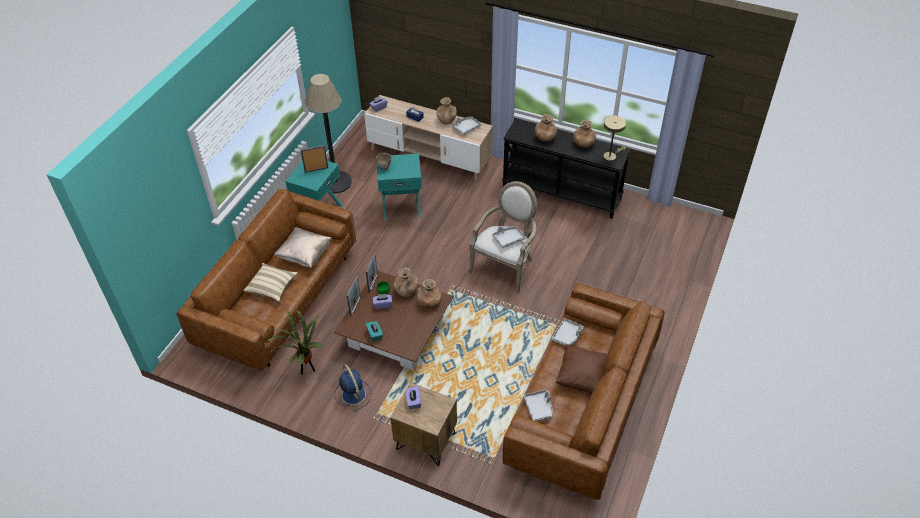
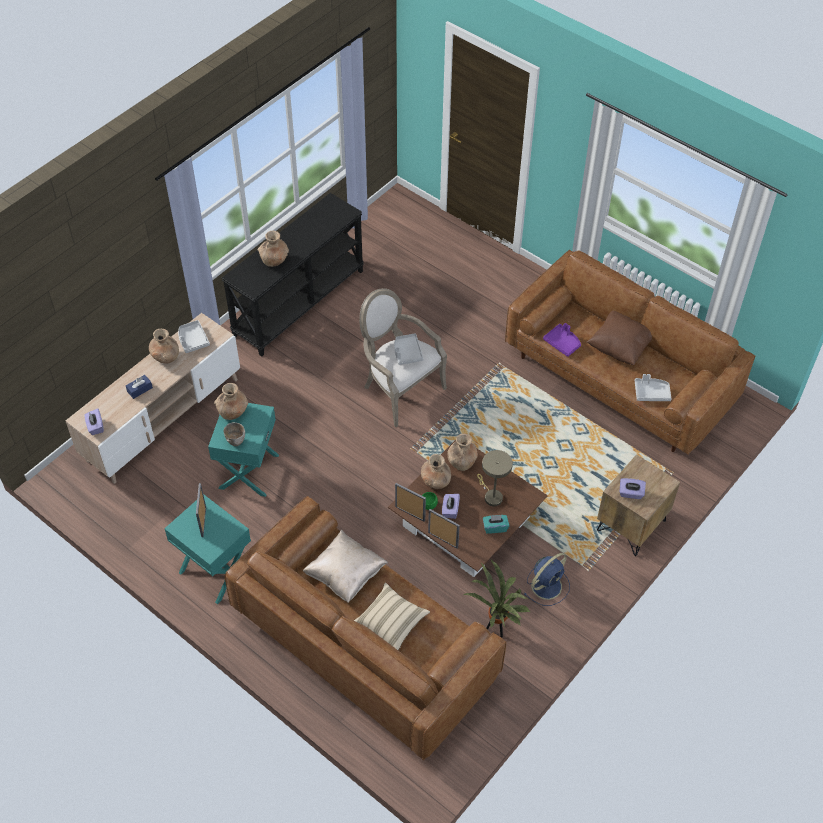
camera: 75 degrees left, 5 degrees up
floor lamp [305,74,352,194] -> none
blue fan [335,364,372,412] -> blue fan turned 150 degrees clockwise [524,553,570,606]
grey tray [552,318,584,346] -> purple tray [543,323,581,357]
brown vase [574,120,596,148] -> brown vase moved to [214,383,248,420]
beige table lamp [603,116,626,162] -> beige table lamp moved to [477,450,513,506]

